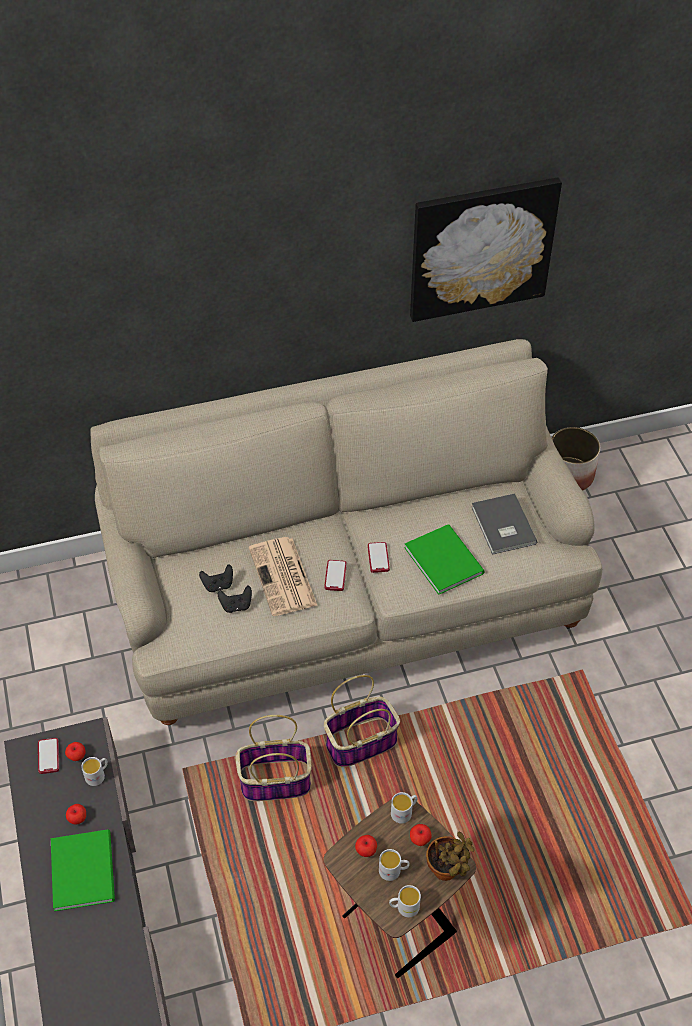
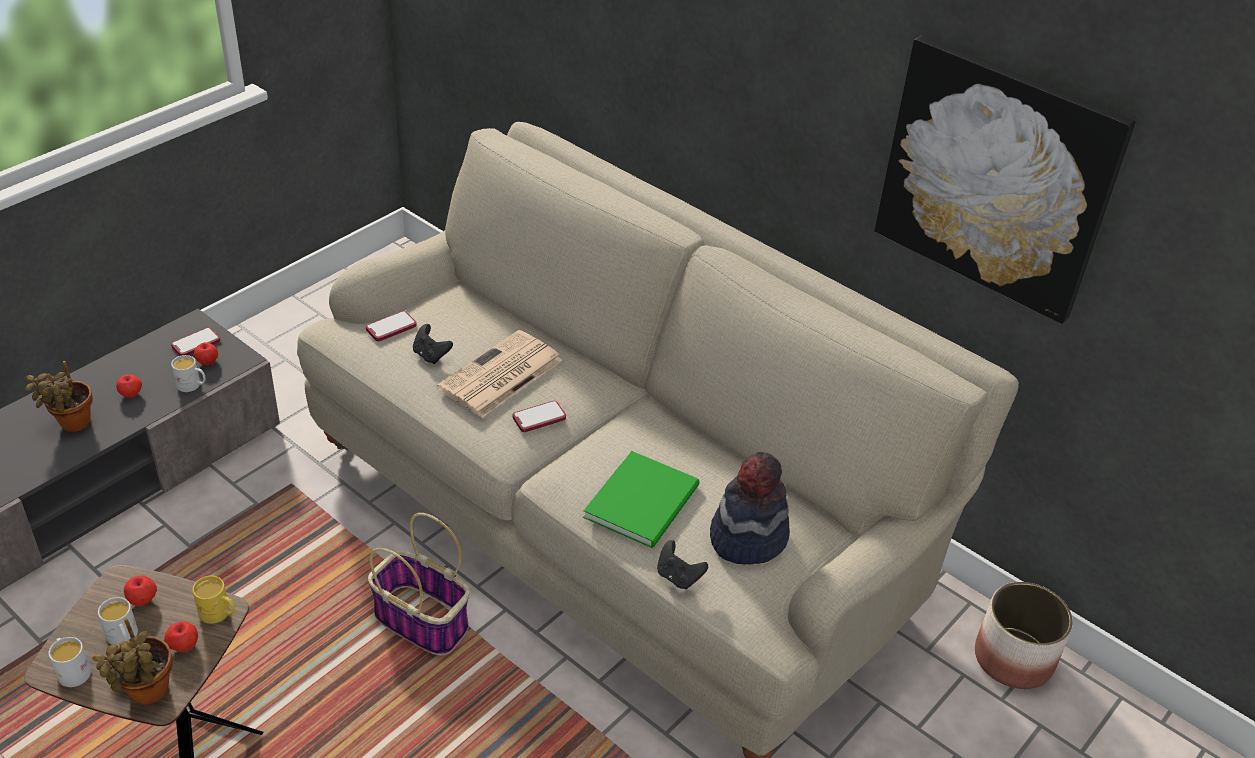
camera: 55 degrees right, 10 degrees down
green book [51,829,115,911] -> potted plant [25,361,93,432]
black game controller [199,564,233,592] -> black game controller moved to [657,540,708,589]
basket [235,715,312,801] -> none
phone [368,542,390,573] -> phone moved to [366,311,417,342]
white mug [391,792,418,824] -> yellow mug [192,576,235,624]
grey book [472,493,537,555] -> hat [710,452,790,565]

